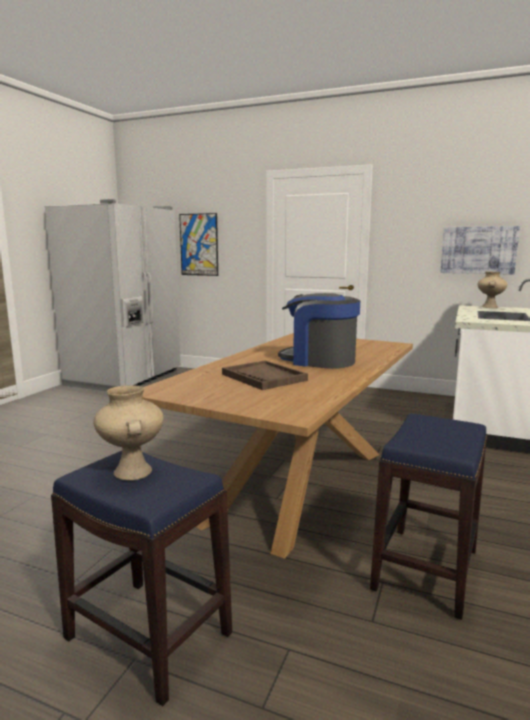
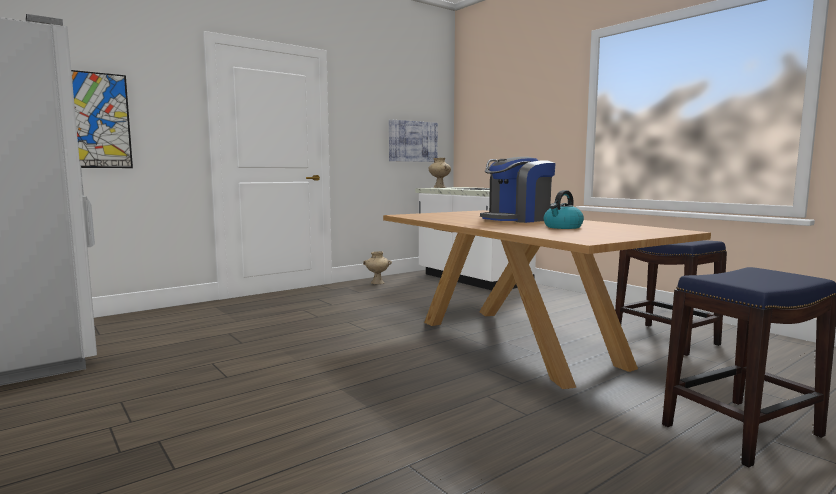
camera: 60 degrees left, 5 degrees down
beige vase [94,385,164,480] -> beige vase moved to [363,251,392,284]
brown tray [222,360,308,390] -> kettle [544,190,584,229]

